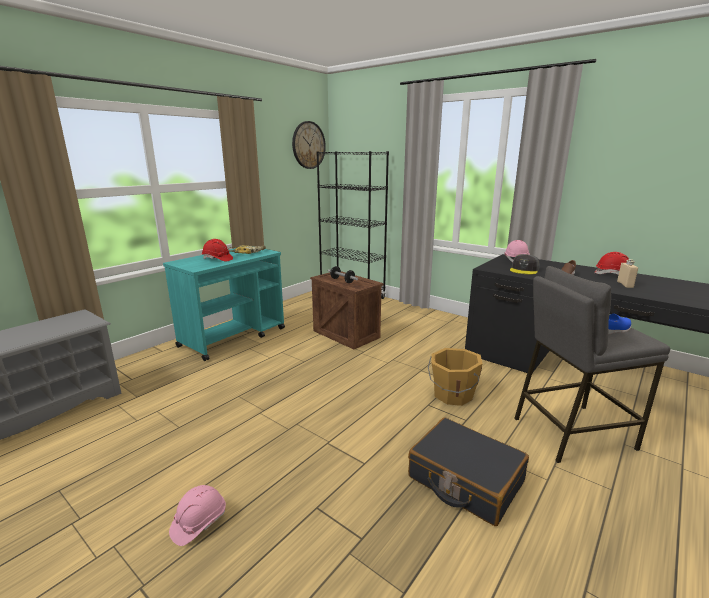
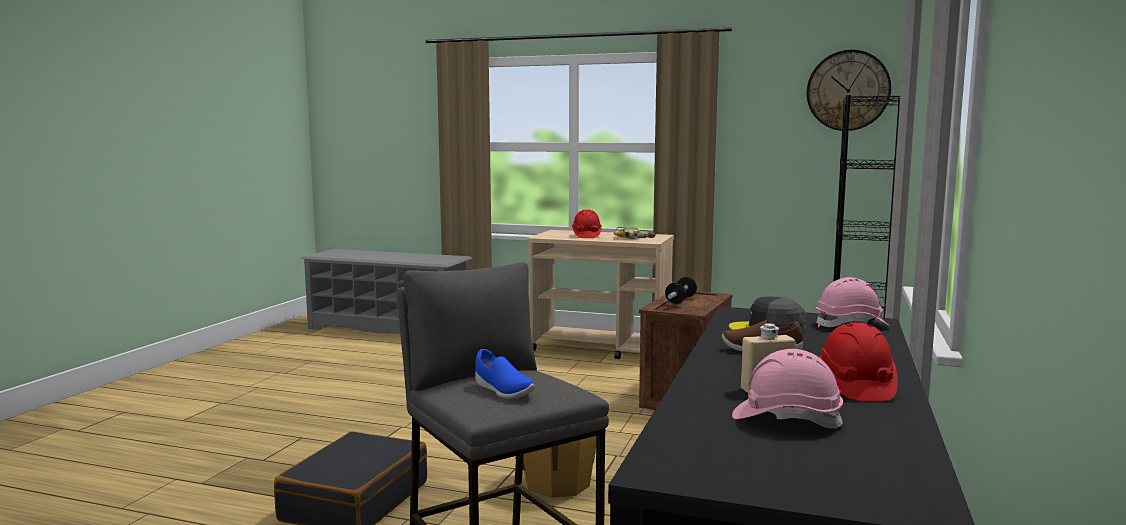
camera: 70 degrees right, 10 degrees down
turquoise cart [163,246,285,361] -> beige cart [527,230,674,359]
pink hard hat [169,485,226,546] -> pink hard hat moved to [732,349,843,428]

